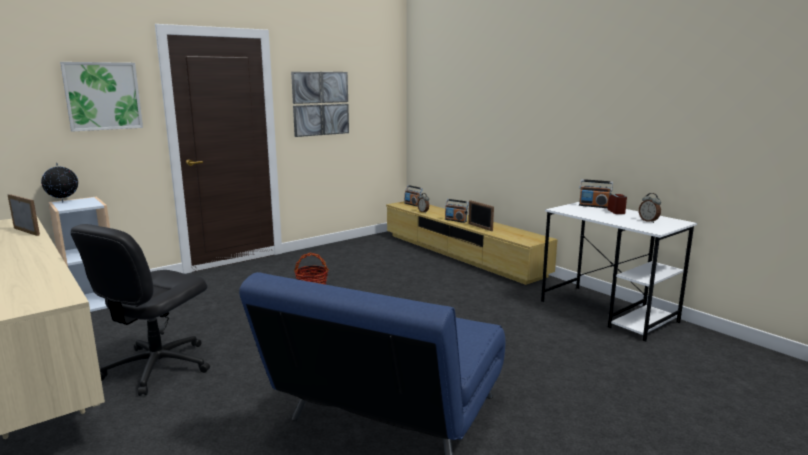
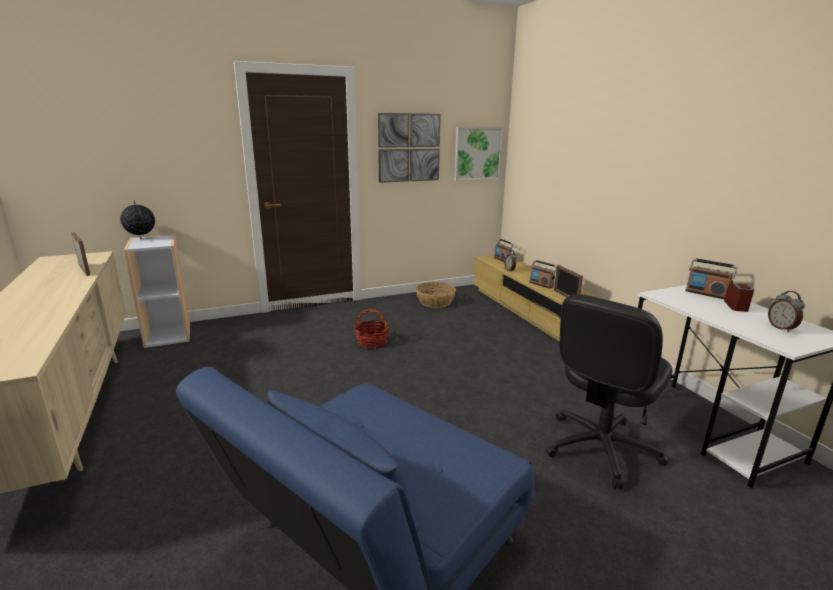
camera: 15 degrees right, 5 degrees up
picture [60,62,143,132] -> picture moved to [454,127,503,181]
black office chair [71,224,210,396] -> black office chair moved to [545,294,672,489]
none -> basket [415,282,456,308]

